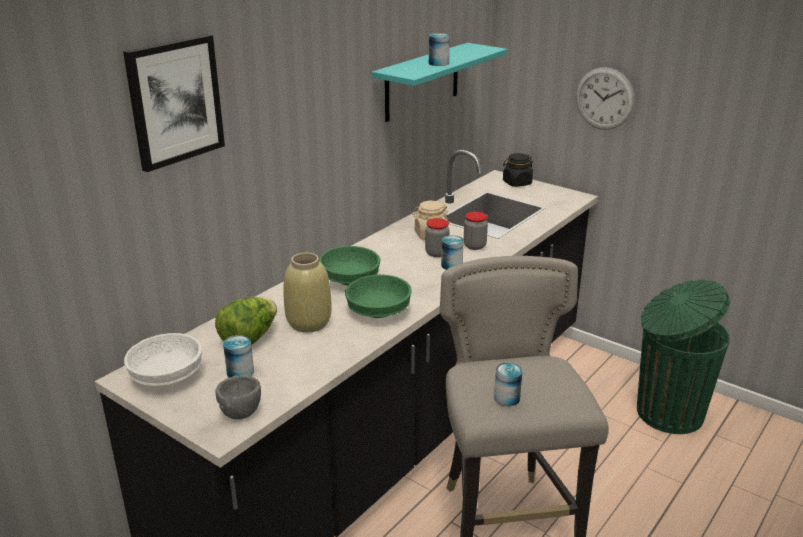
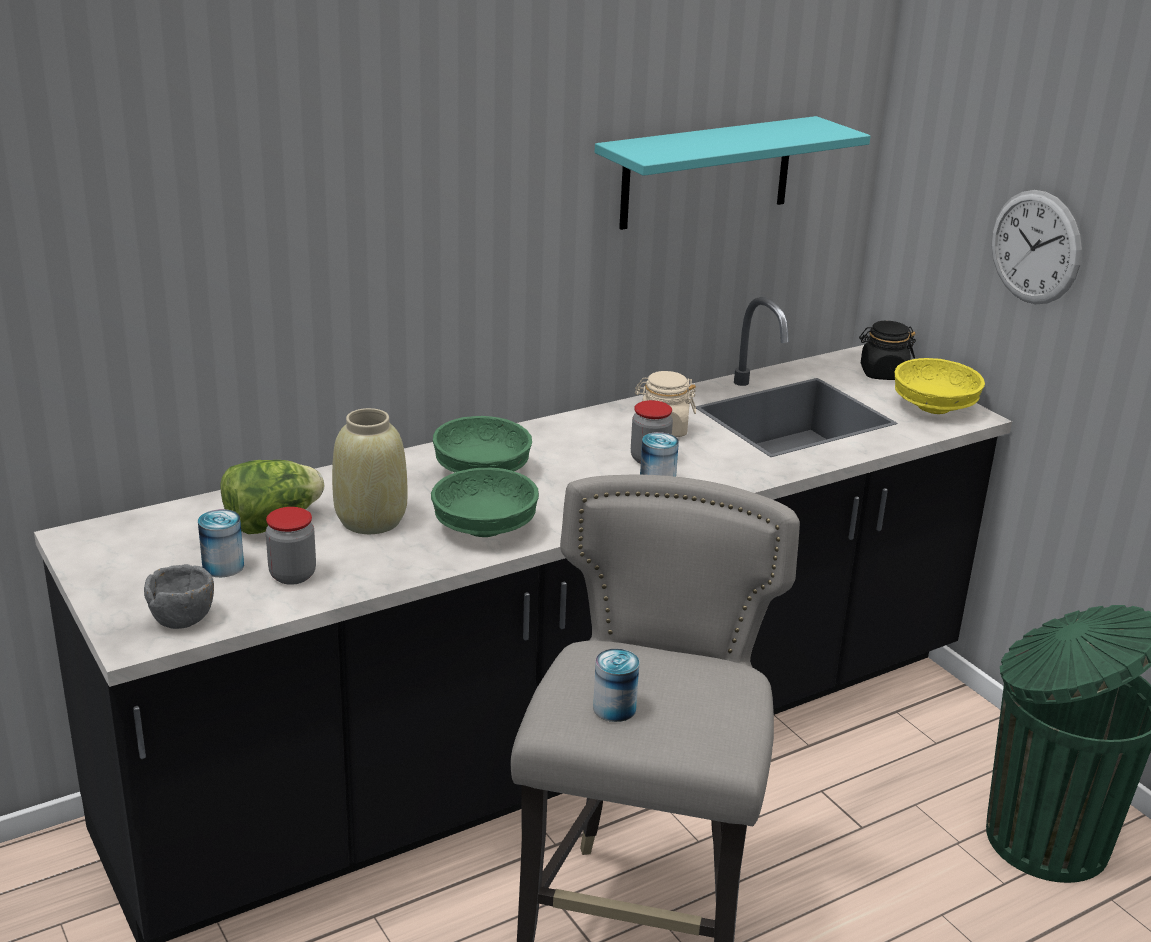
camera: 20 degrees right, 0 degrees up
picture [123,34,225,172] -> none
white bowl [124,333,202,386] -> none
can [429,33,450,66] -> none
jar [464,212,488,250] -> jar moved to [266,507,316,585]
none -> yellow bowl [894,358,985,414]

